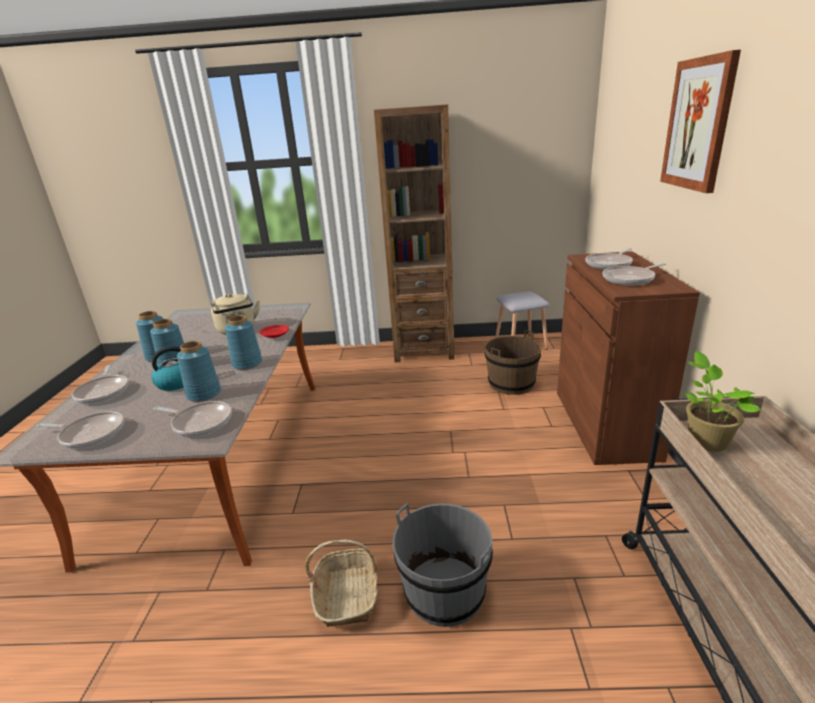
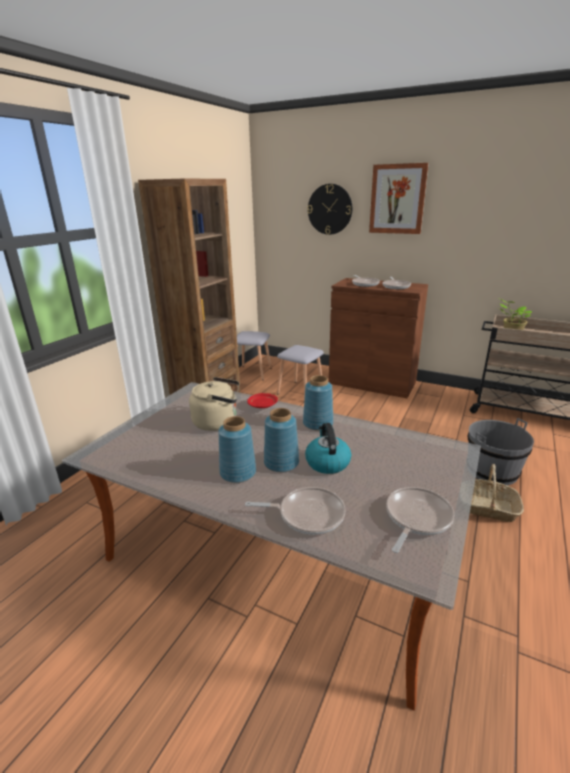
camera: 65 degrees left, 0 degrees up
frying pan [154,401,232,437] -> none
blue vase [177,341,221,402] -> none
brown bucket [485,330,541,395] -> grey stool [277,345,324,399]
none -> wall clock [307,184,352,235]

